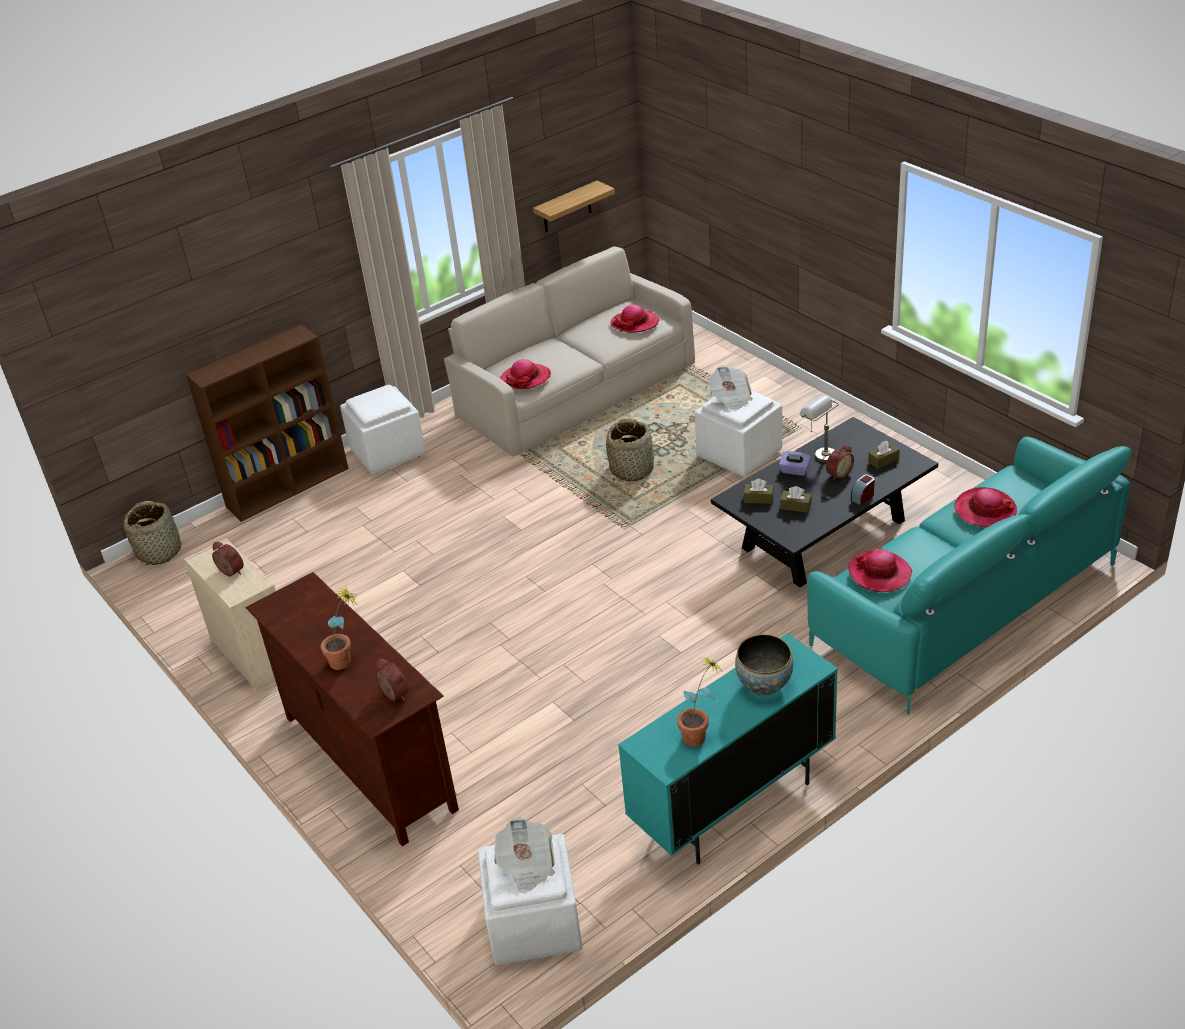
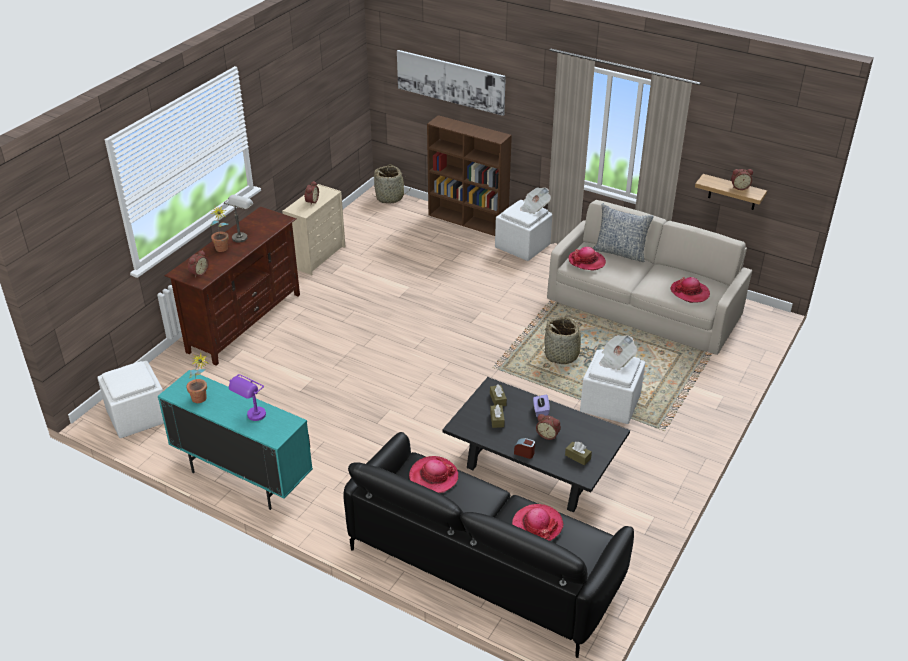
camera: 65 degrees right, 0 degrees up
newspaper [494,817,555,894] -> newspaper moved to [520,187,551,214]
bowl [735,634,793,696] -> purple table lamp [229,374,266,421]
grey table lamp [800,395,839,463] -> grey table lamp moved to [224,195,253,243]
turquoise sofa [807,436,1131,714] -> black sofa [343,432,634,658]
none -> picture [397,50,506,116]
none -> pillow [593,204,654,262]
none -> alarm clock [731,169,753,190]

